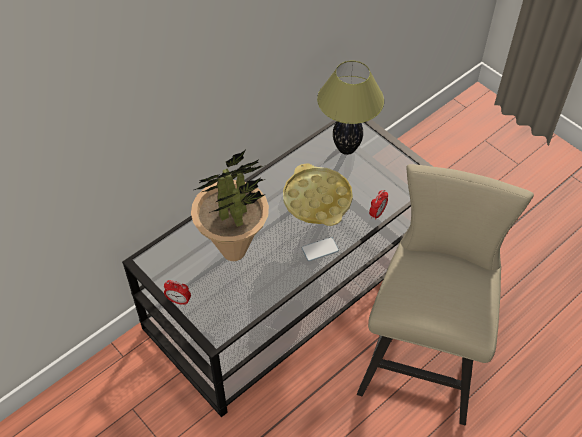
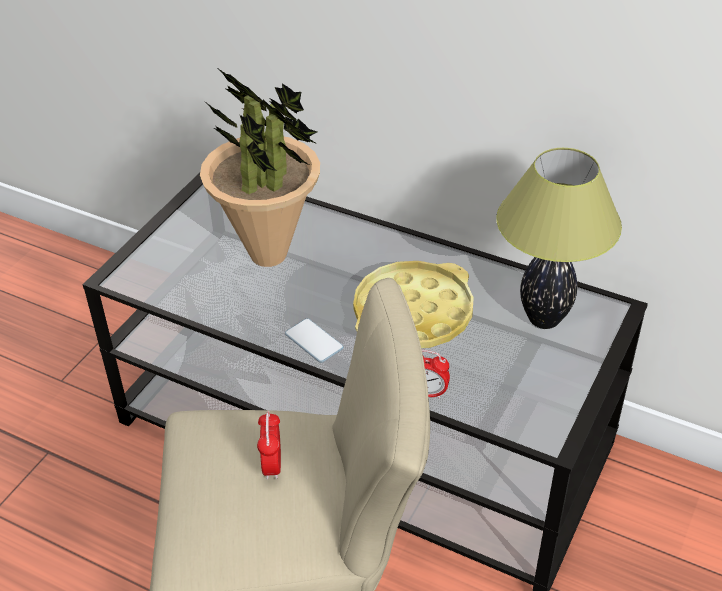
camera: 70 degrees right, 10 degrees down
alarm clock [164,280,191,305] -> alarm clock moved to [257,411,281,479]

